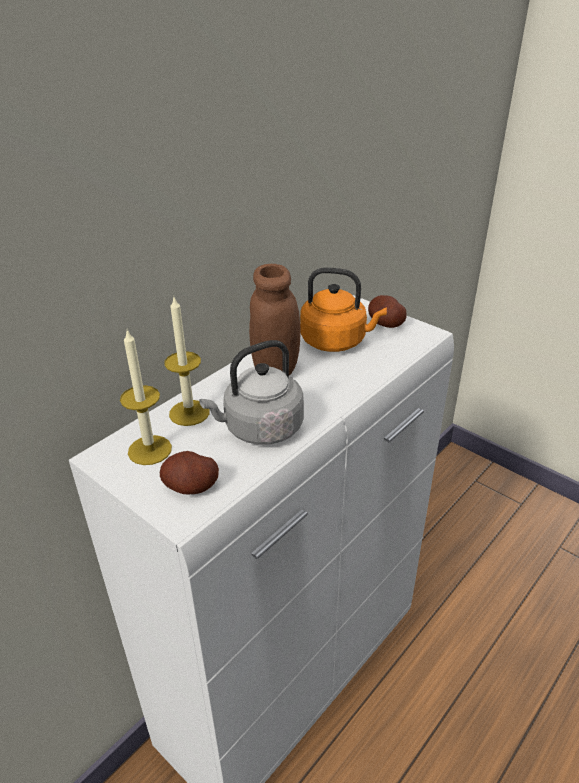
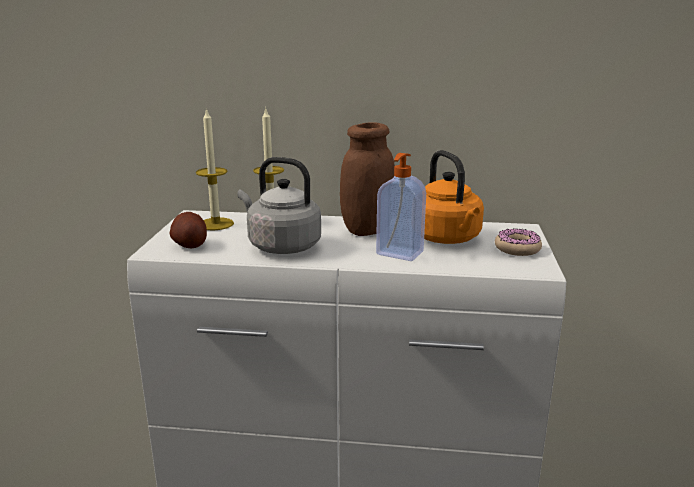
camera: 55 degrees right, 15 degrees down
potato [368,295,406,328] -> donut [495,228,542,256]
none -> soap dispenser [376,153,426,261]

